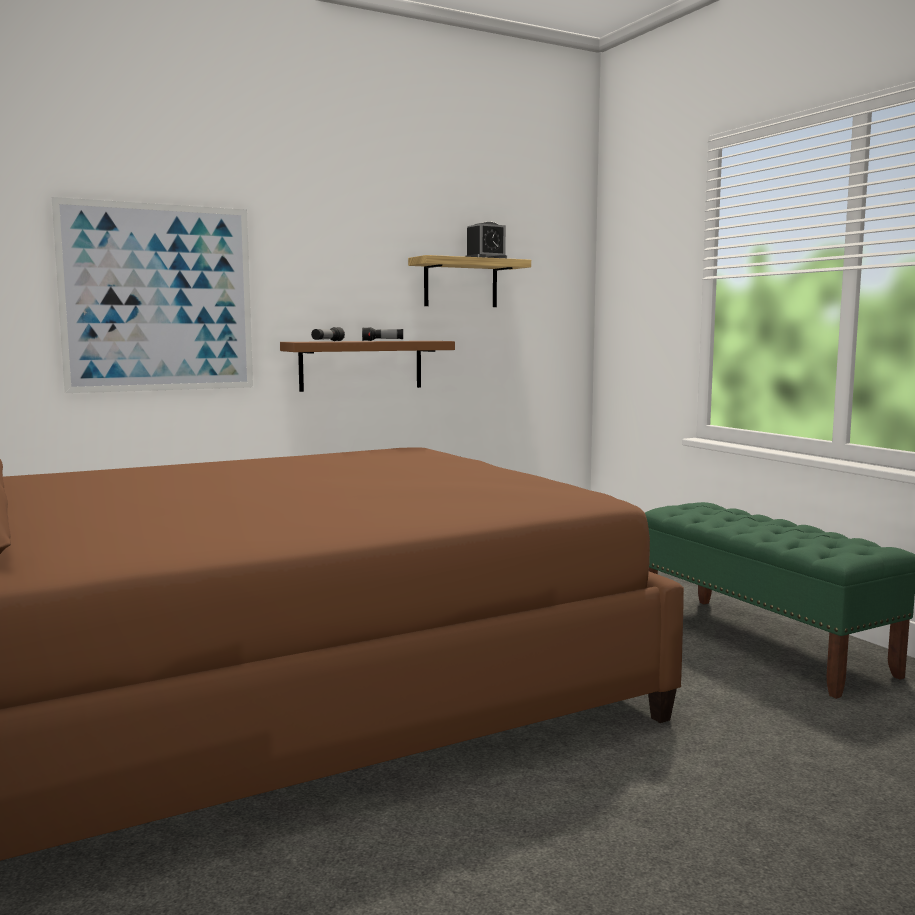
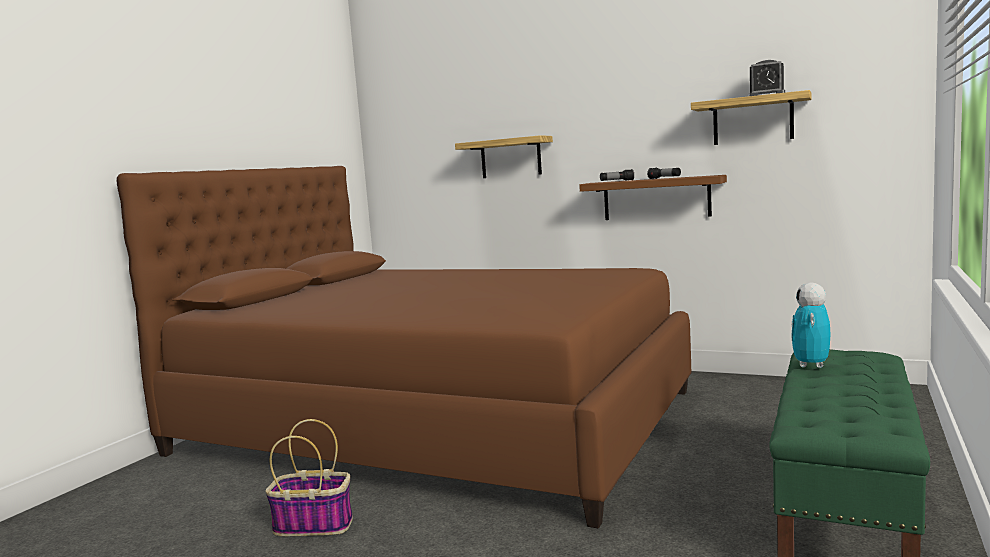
camera: 55 degrees right, 0 degrees up
picture [52,197,253,393] -> shelf [455,135,553,178]
none -> basket [265,419,353,536]
none -> toy robot [791,282,830,368]

